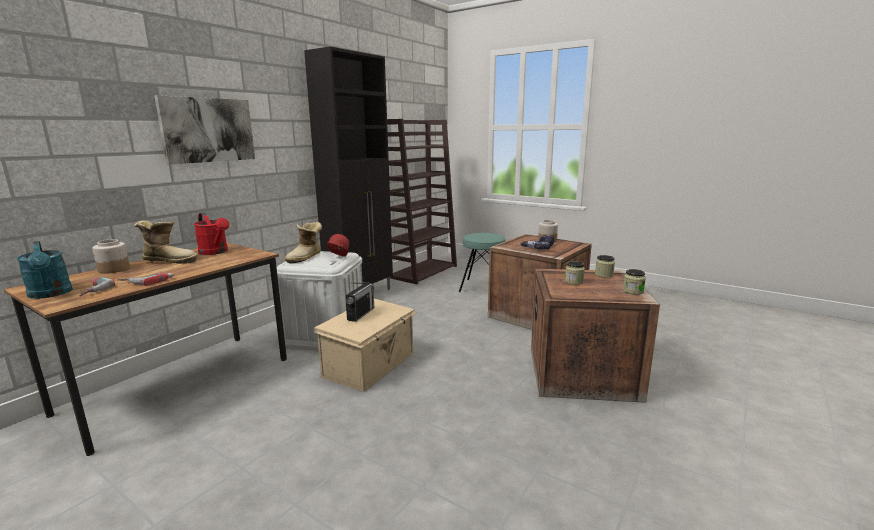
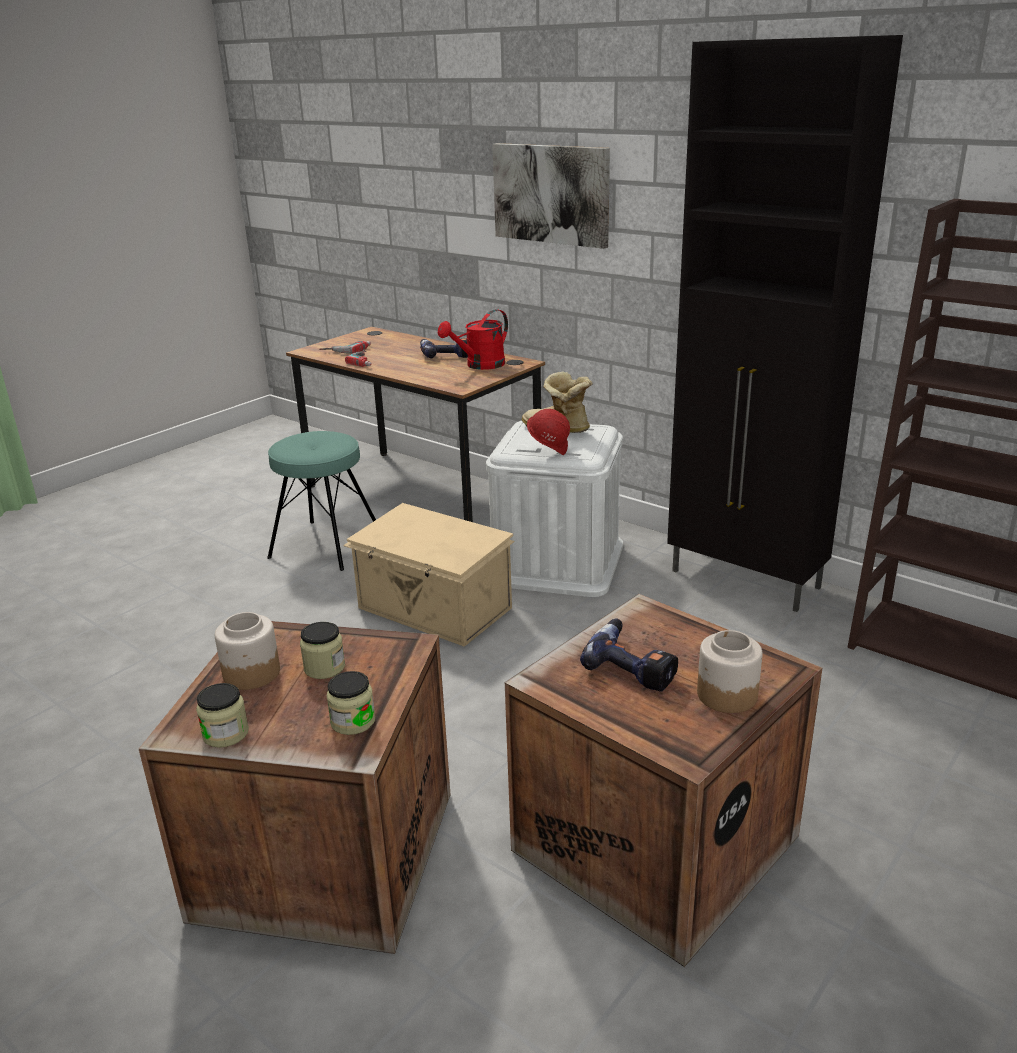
camera: 95 degrees right, 10 degrees up
turquoise watering can [17,241,73,299] -> none
jar [92,239,130,274] -> jar moved to [215,612,280,690]
boot [134,220,198,264] -> power drill [420,338,468,358]
radio [345,282,374,322] -> none
turquoise stool [459,233,505,292] -> turquoise stool moved to [267,431,376,571]

